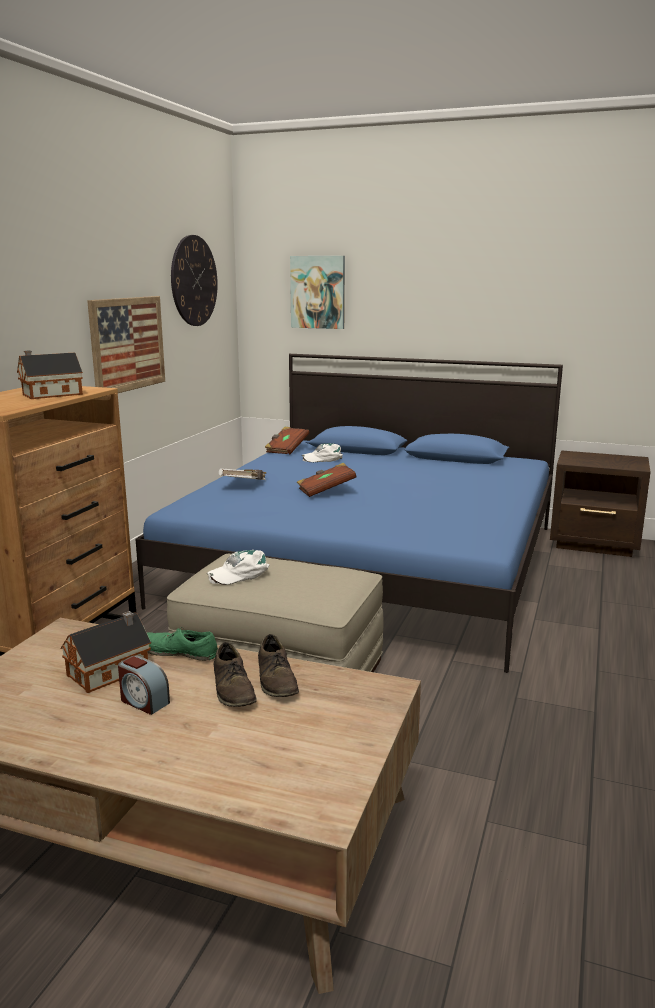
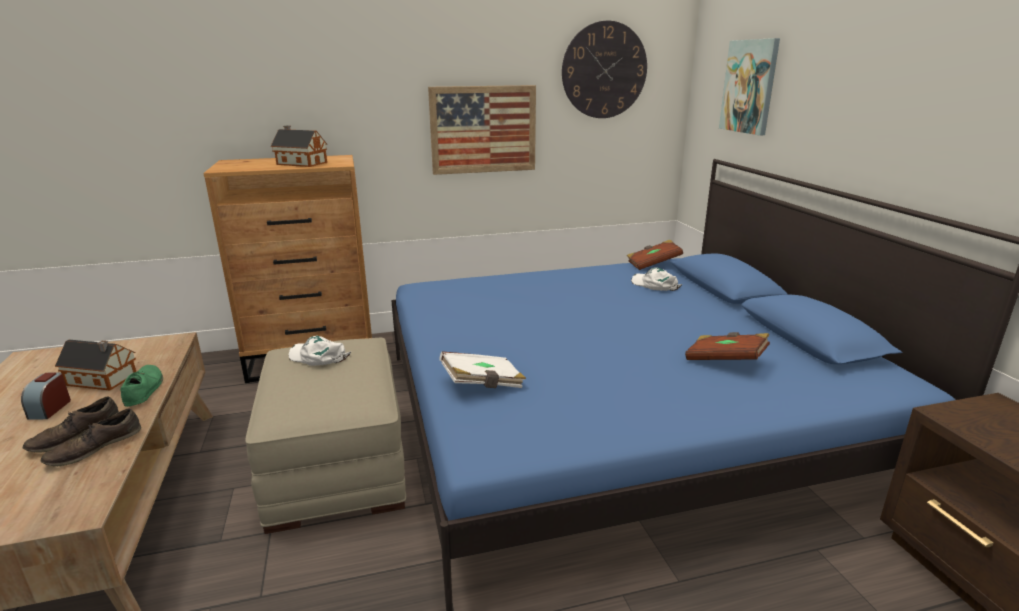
camera: 55 degrees right, 5 degrees up
white book [219,469,266,480] -> white book moved to [439,351,526,388]
brown book [297,463,357,497] -> brown book moved to [685,332,770,360]

